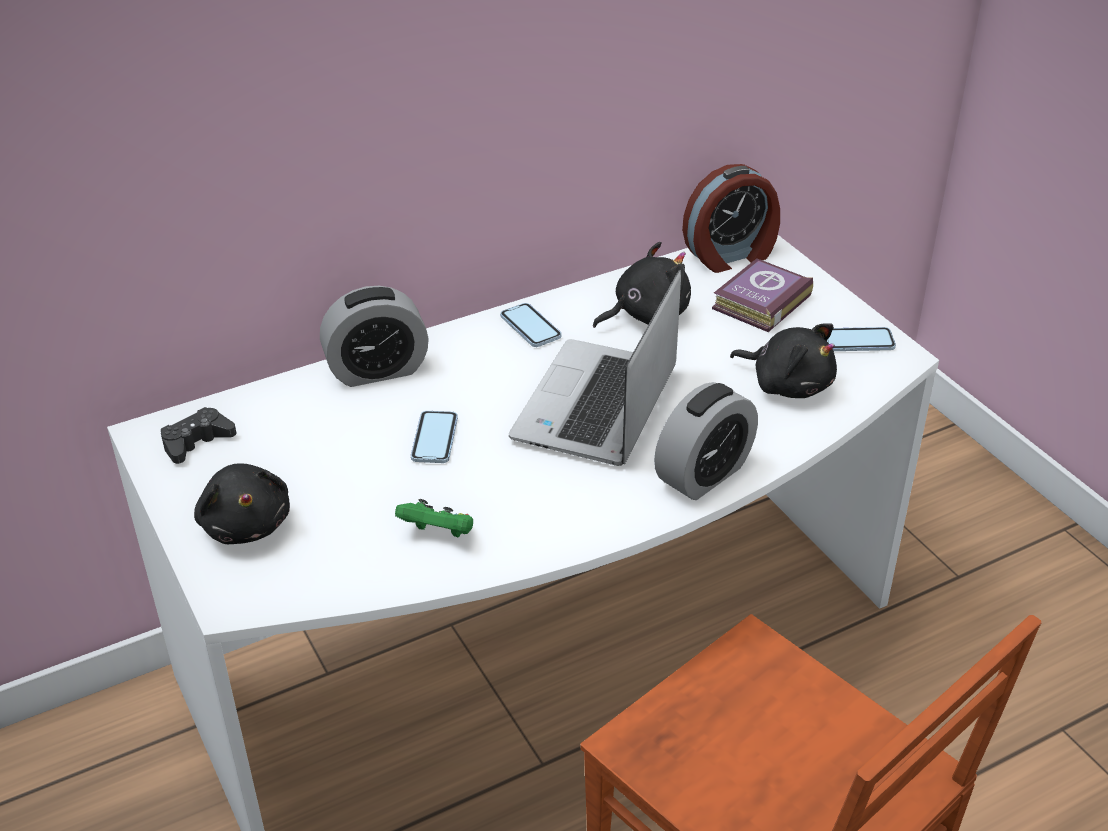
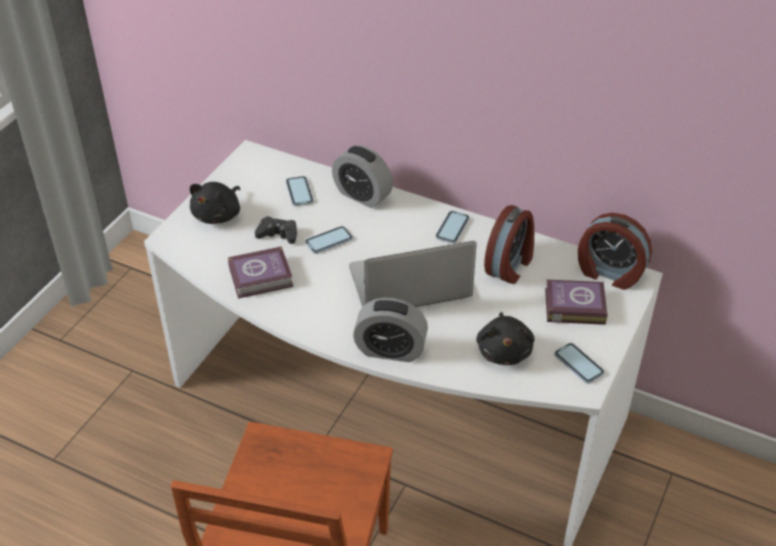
camera: 55 degrees right, 5 degrees up
black game controller [161,407,236,464] -> black game controller moved to [255,216,297,244]
green game controller [395,499,473,538] -> book [228,246,293,298]
black plush toy [593,242,691,328] -> alarm clock [484,205,534,284]
none -> phone [286,176,314,206]

